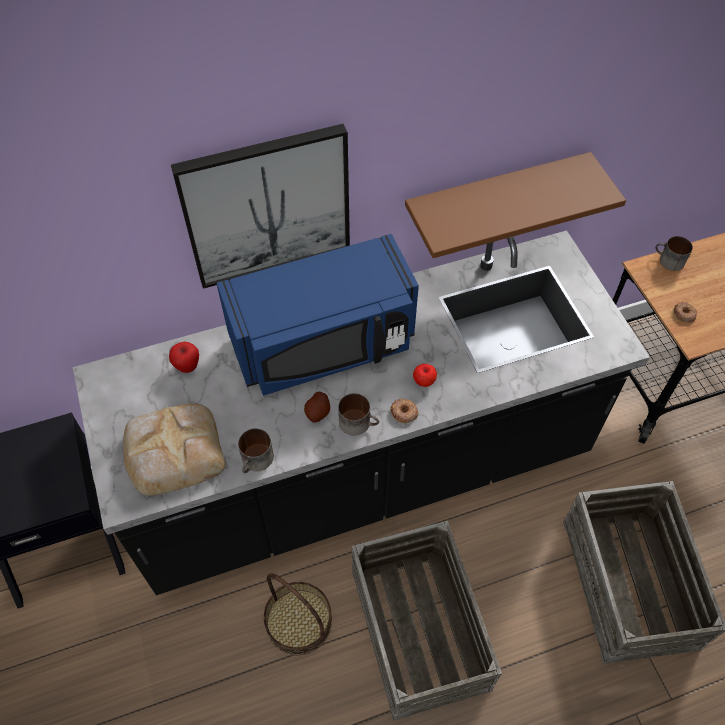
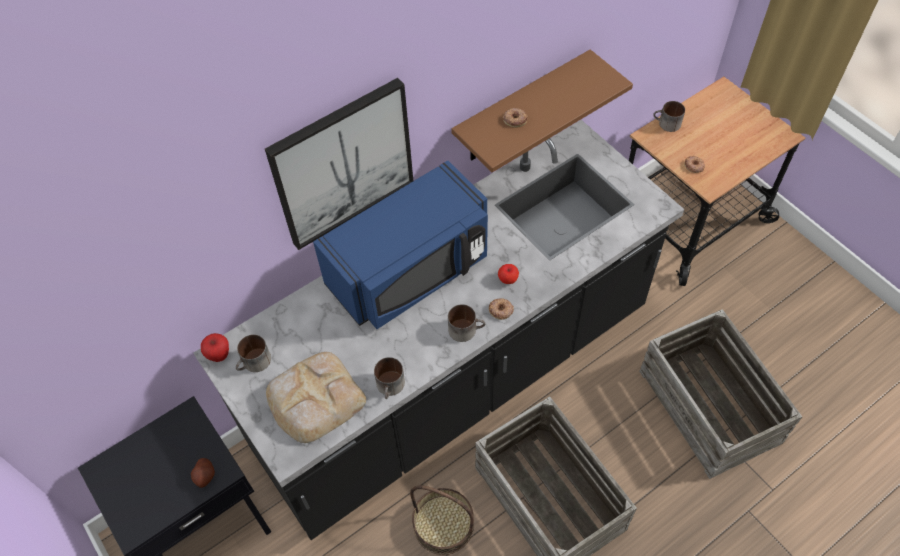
camera: 15 degrees left, 0 degrees up
apple [169,342,199,373] -> apple moved to [201,333,229,362]
potato [304,392,330,422] -> potato moved to [191,458,215,488]
none -> mug [236,334,271,372]
none -> donut [503,108,527,128]

